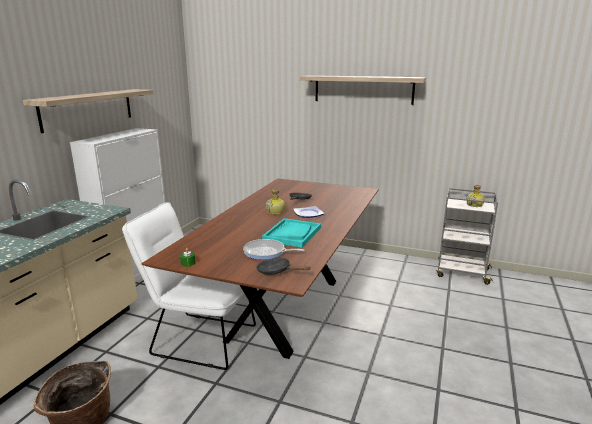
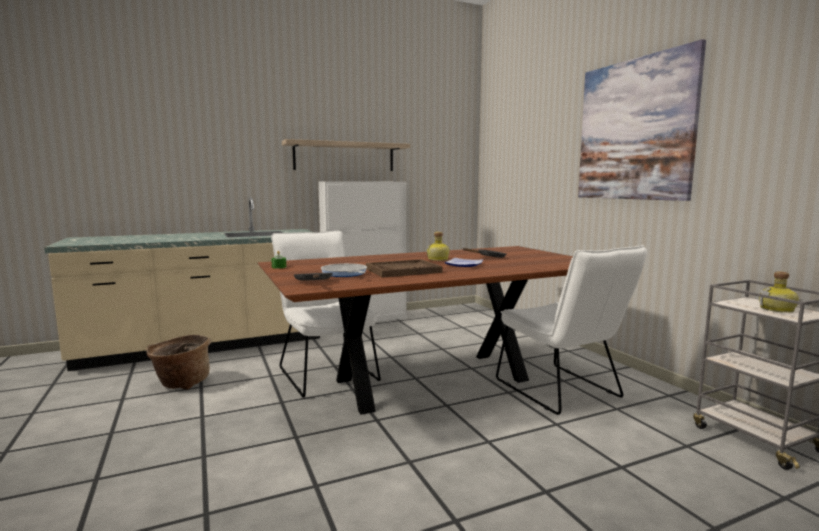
camera: 45 degrees right, 10 degrees down
turquoise tray [262,218,321,248] -> brown tray [366,259,442,278]
shelf [300,75,426,105] -> picture [578,39,706,201]
none -> white chair [496,245,647,415]

